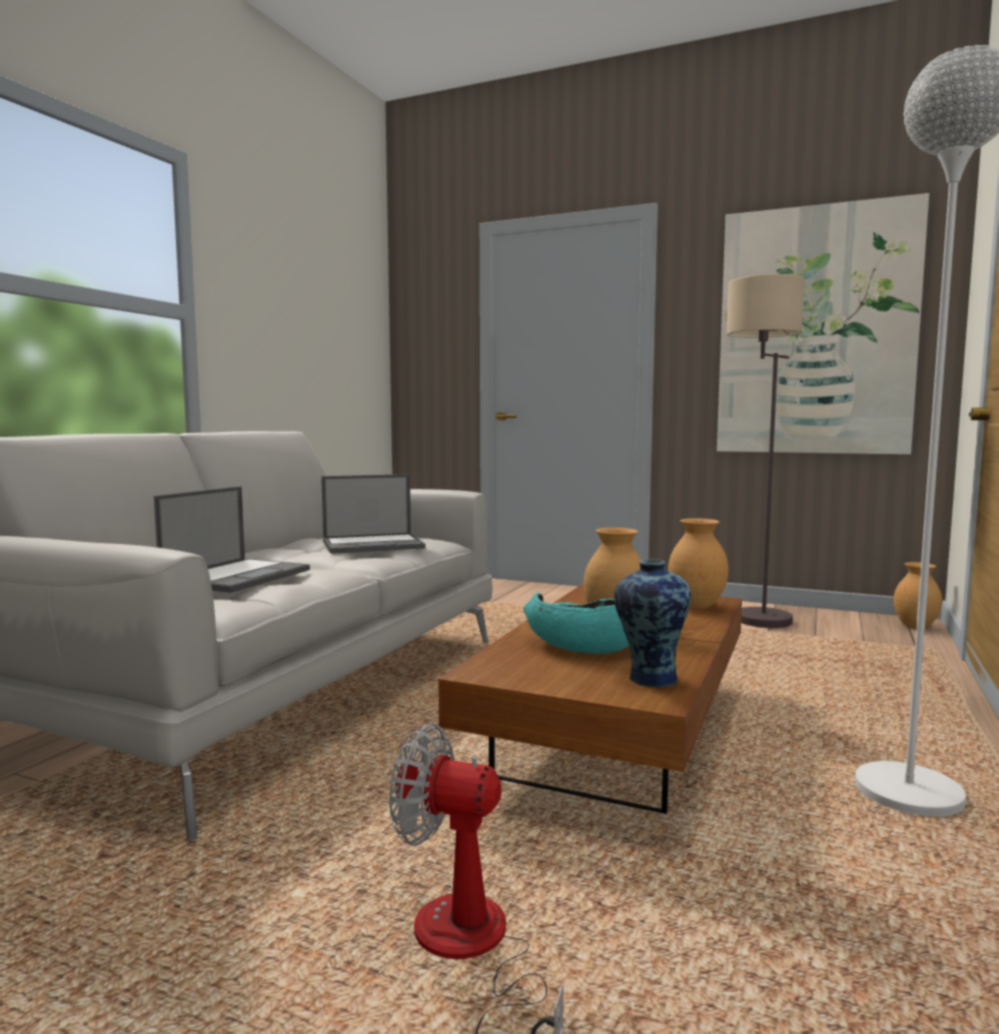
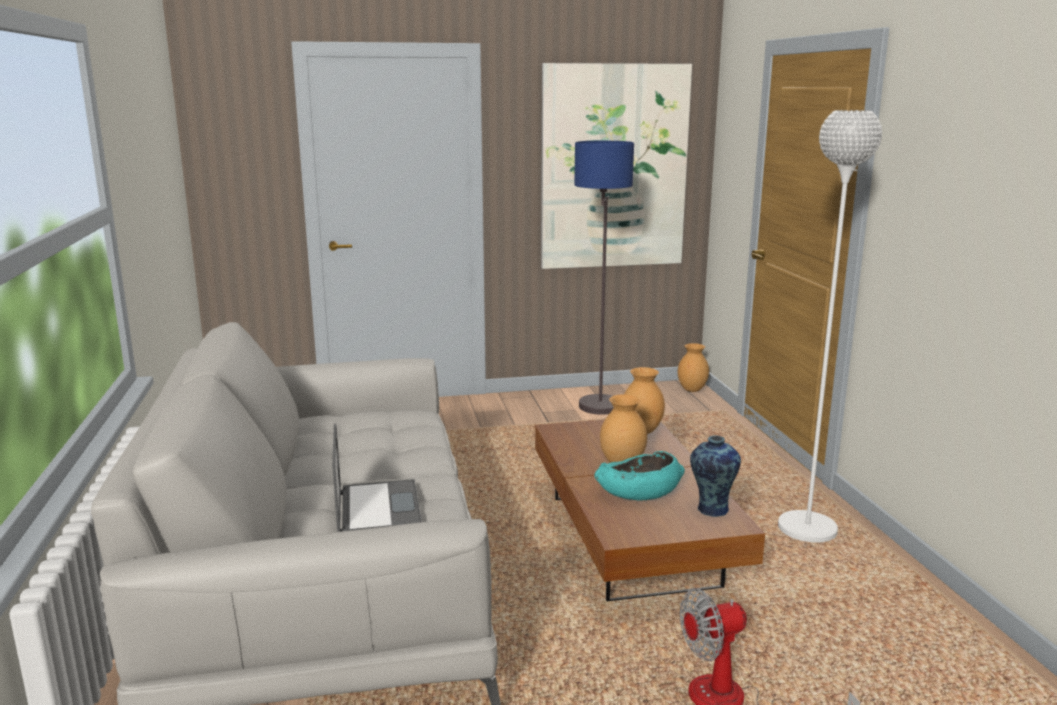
camera: 35 degrees left, 10 degrees up
laptop [321,474,426,554] -> none
beige floor lamp [727,274,804,628] -> blue floor lamp [574,141,634,415]

